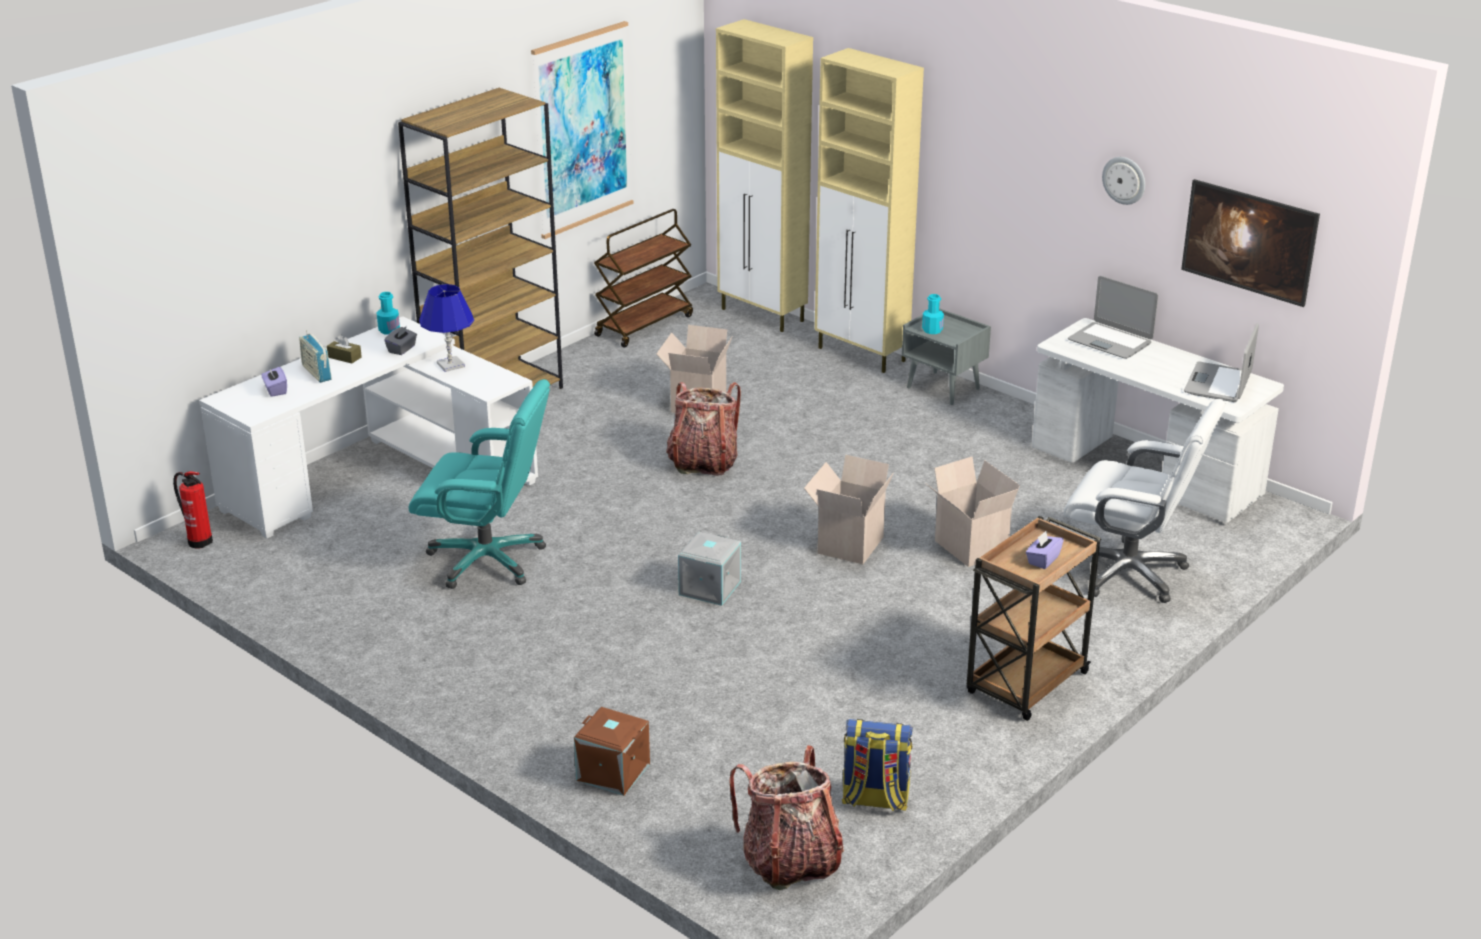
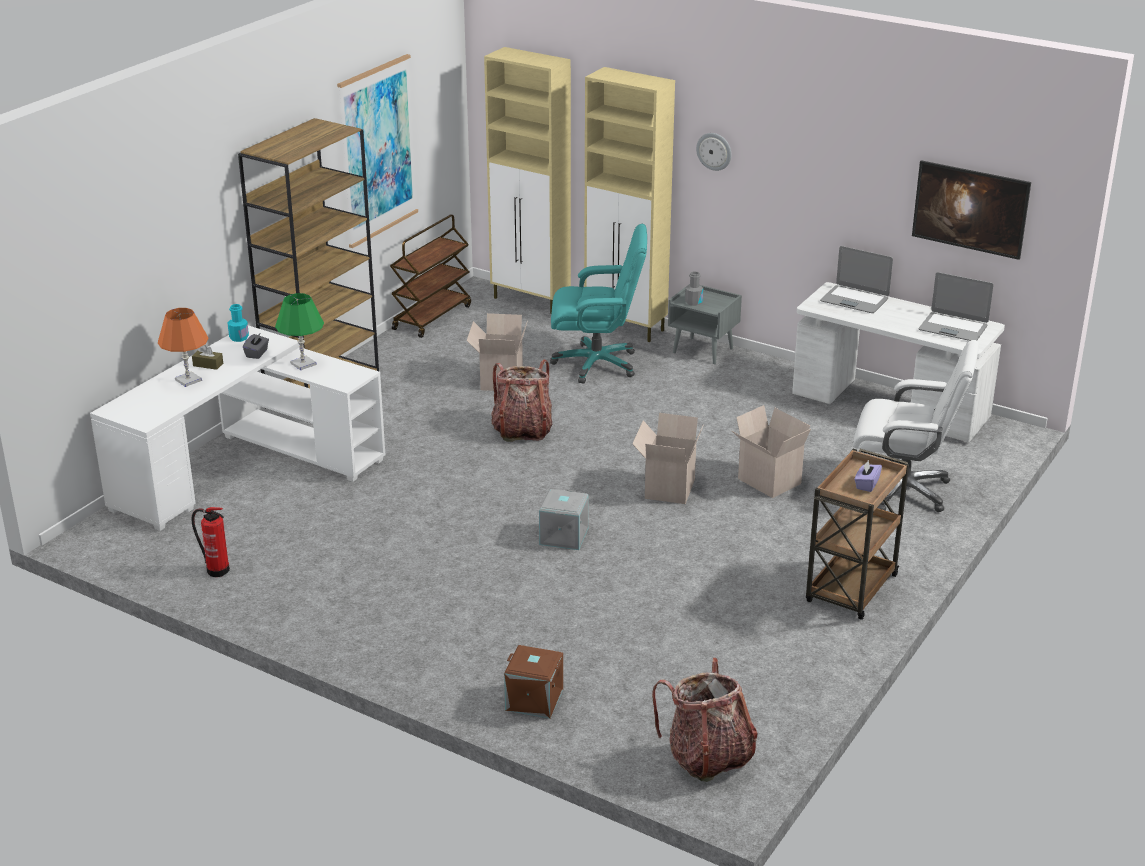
camera: 10 degrees left, 0 degrees up
fire extinguisher [173,471,213,549] -> fire extinguisher moved to [191,507,230,577]
purple tissue box [261,367,287,397] -> none
radio [299,330,332,383] -> orange table lamp [158,308,208,387]
turquoise office chair [409,379,550,589] -> turquoise office chair moved to [550,224,647,383]
blue table lamp [419,284,474,372] -> green table lamp [275,293,324,370]
backpack [842,719,913,811] -> none
turquoise bottle [922,294,944,334] -> grey bottle [685,271,703,306]
wall clock [1102,157,1145,205] -> wall clock moved to [696,133,731,171]
laptop [1184,323,1259,402] -> laptop turned 75 degrees counterclockwise [919,272,994,341]

